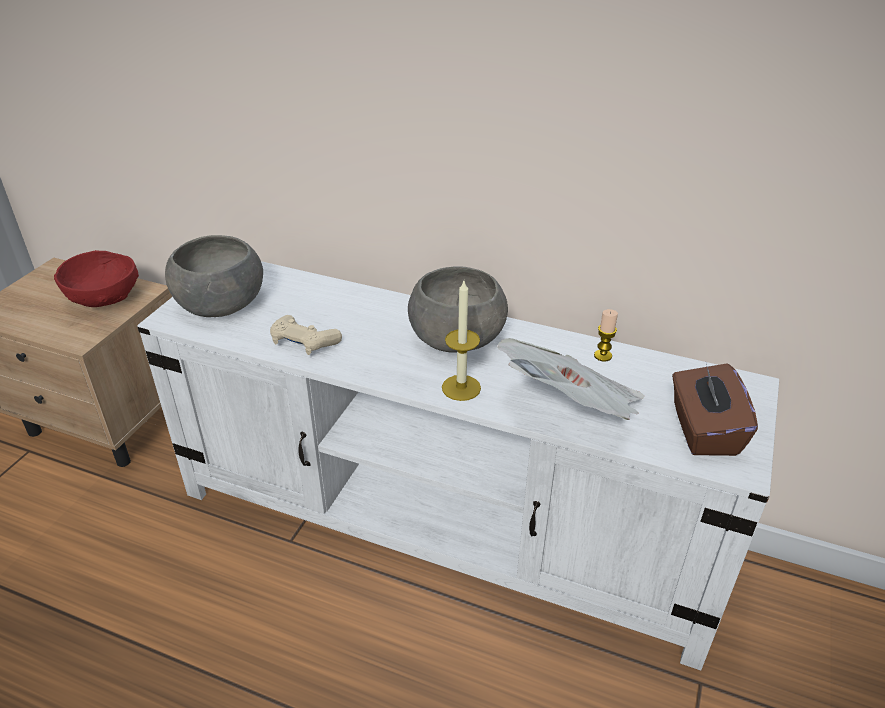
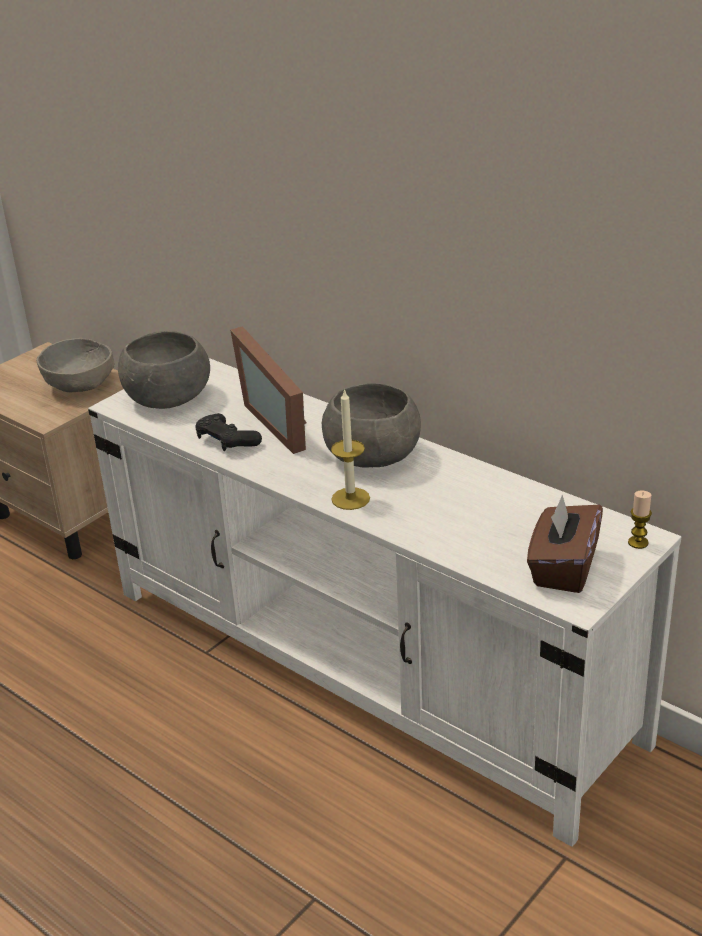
camera: 20 degrees right, 5 degrees down
red bowl [54,250,139,307] -> grey bowl [36,338,115,392]
beige game controller [270,315,342,355] -> black game controller [195,413,262,451]
newspaper [497,338,645,420] -> none
candle [594,309,618,361] -> candle moved to [628,491,652,549]
none -> picture frame [230,326,307,454]

